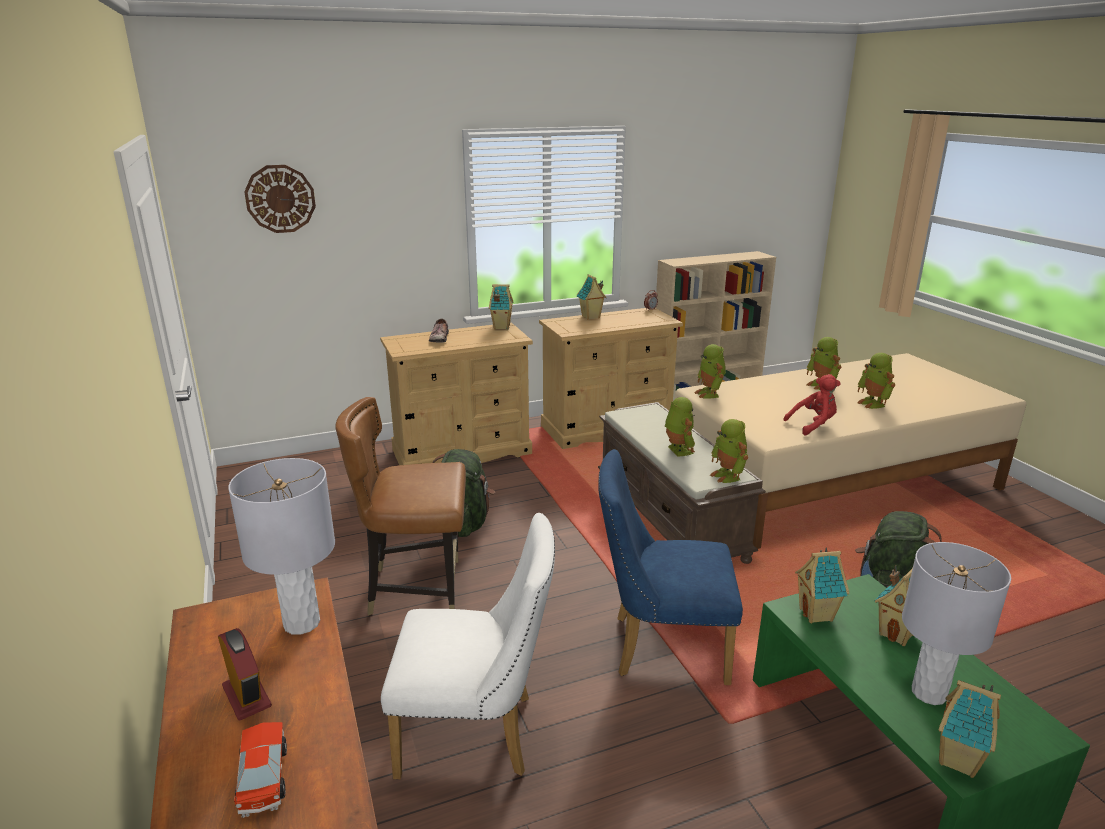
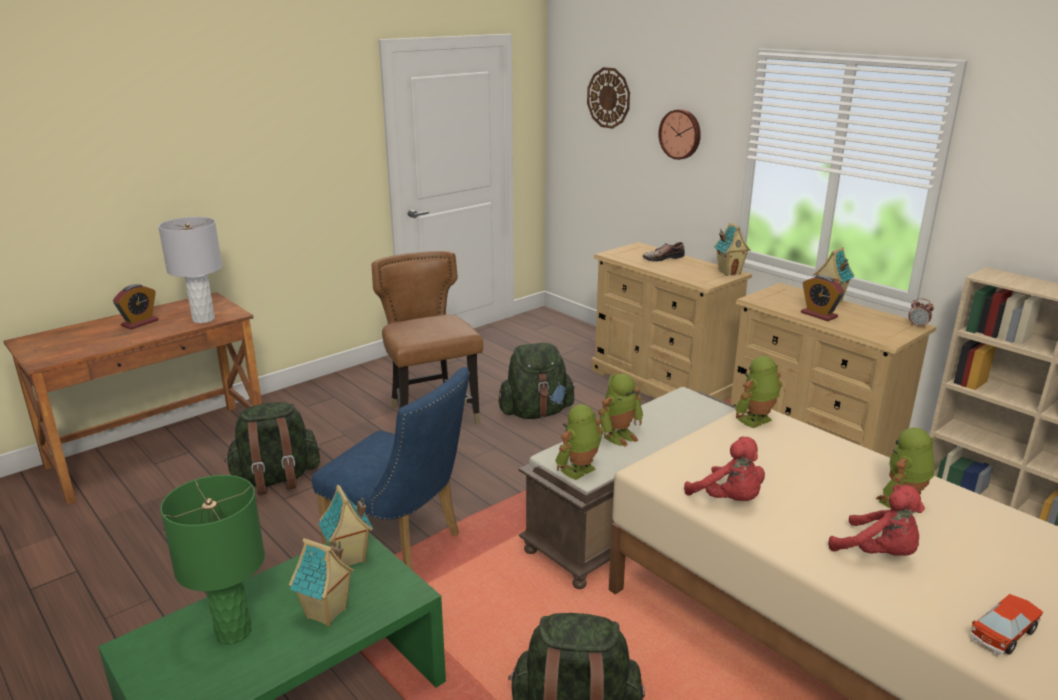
camera: 70 degrees right, 0 degrees up
toy car [234,722,287,818] -> toy car moved to [970,594,1043,656]
white chair [381,513,555,779] -> green backpack [224,402,320,495]
blue chair [598,449,743,685] -> blue chair turned 135 degrees clockwise [312,367,470,570]
toy robot [857,353,895,409] -> red plush toy [828,484,925,556]
grey table lamp [902,542,1011,705] -> green table lamp [160,475,265,644]
toy house [939,680,1001,778] -> none
none -> wall clock [658,109,701,160]
none -> alarm clock [801,275,845,321]

